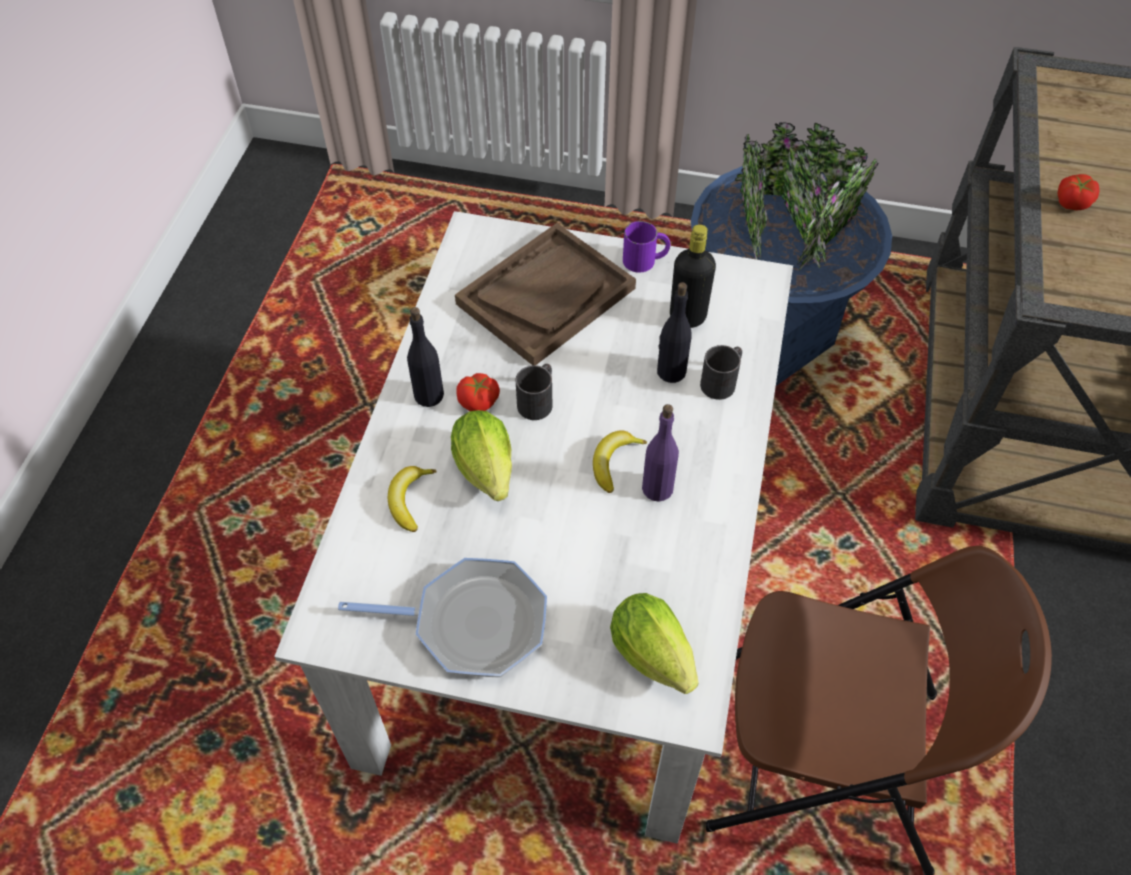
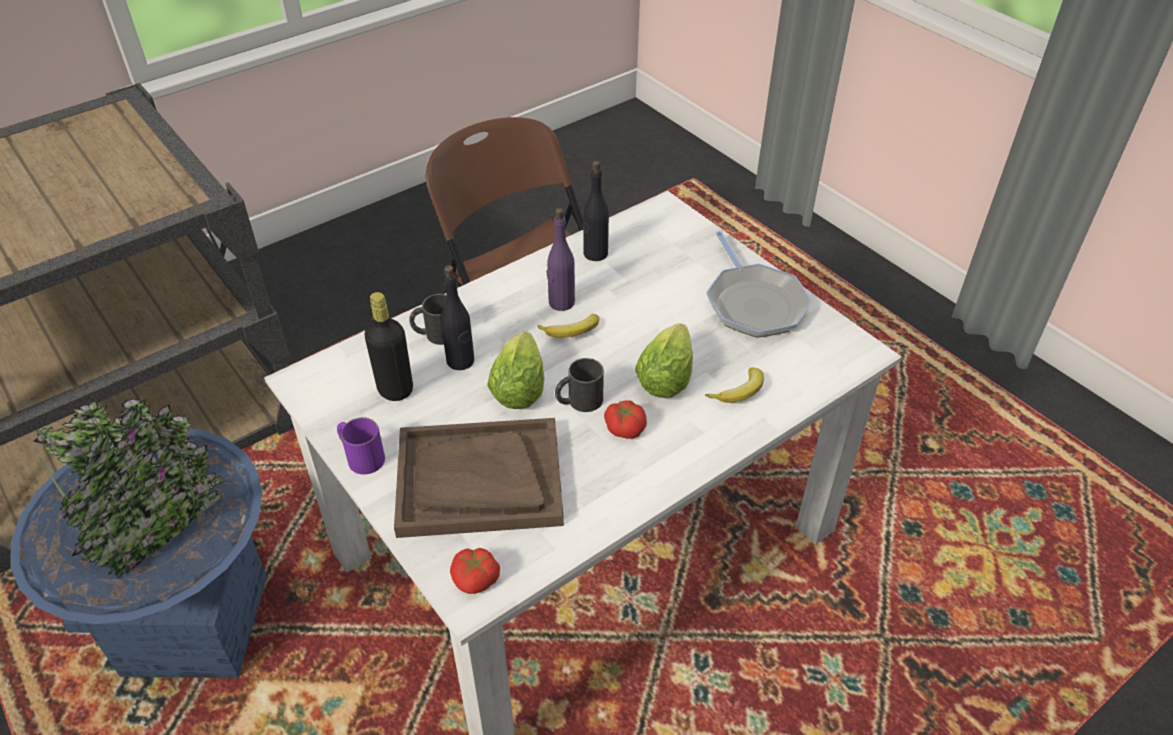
camera: 140 degrees left, 10 degrees down
frying pan [338,558,547,678] -> frying pan turned 150 degrees counterclockwise [706,231,812,338]
black bottle [407,307,444,407] -> black bottle moved to [582,161,609,261]
lettuce [610,593,699,694] -> lettuce moved to [487,331,545,409]
tomato [1058,174,1099,211] -> tomato moved to [450,548,500,594]

